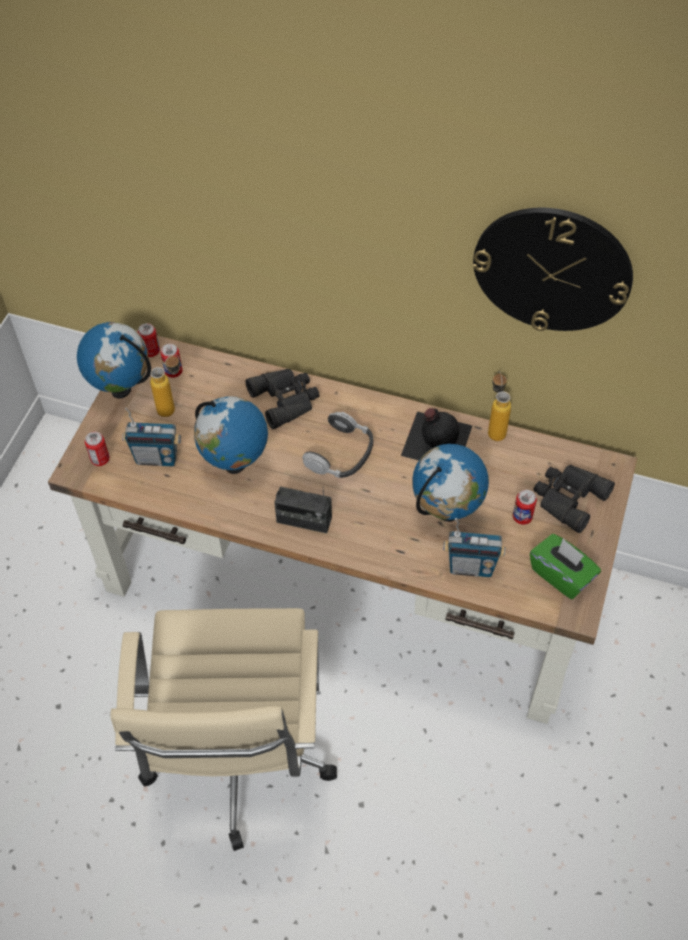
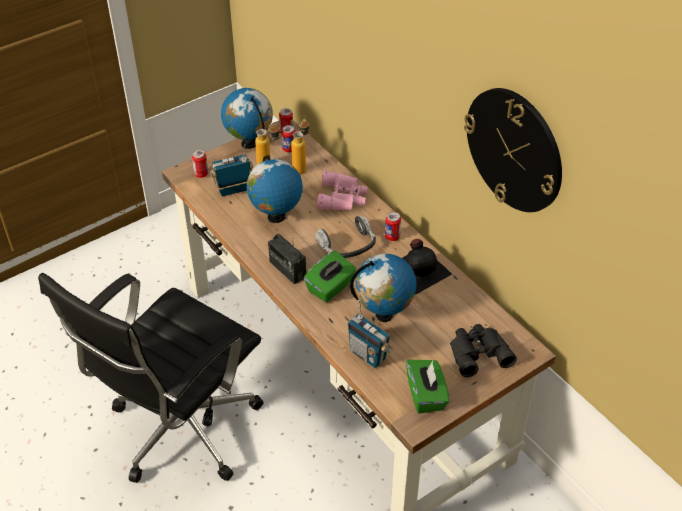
camera: 35 degrees right, 10 degrees down
beige office chair [110,608,337,851] -> black office chair [38,273,264,483]
radio [122,407,182,466] -> radio turned 120 degrees clockwise [210,144,253,196]
black binoculars [245,369,319,429] -> pink binoculars [317,171,368,210]
bottle [488,371,511,441] -> bottle moved to [291,118,309,174]
can [513,490,537,525] -> can moved to [385,212,401,241]
none -> green tissue box [304,251,356,302]

